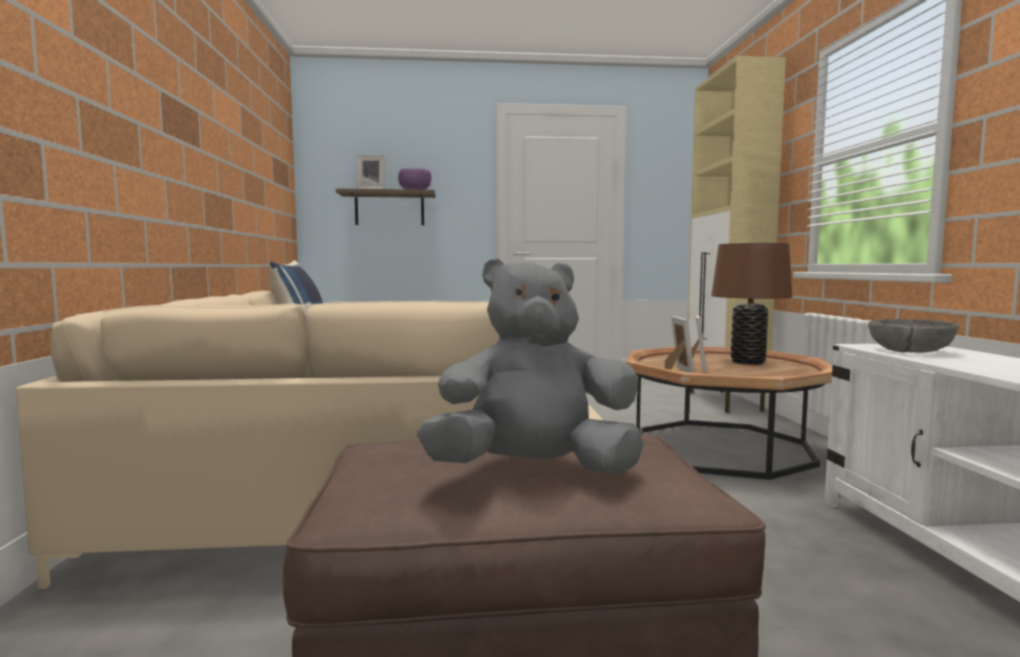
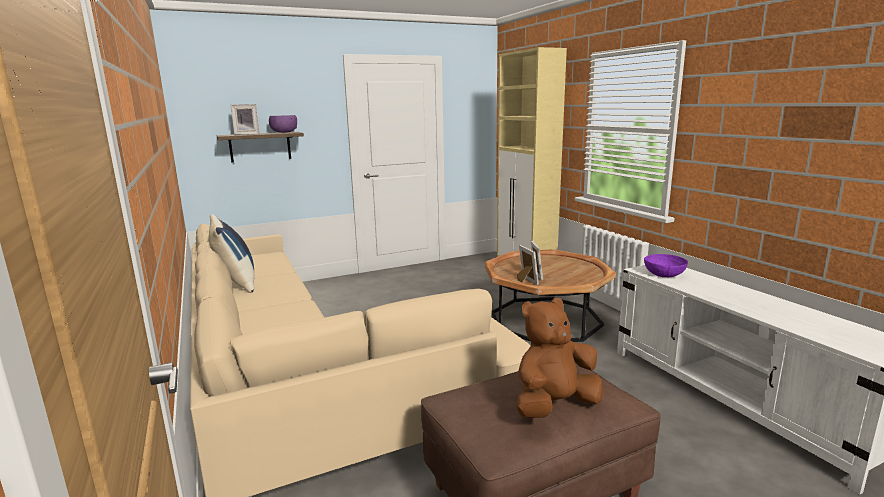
camera: 20 degrees left, 10 degrees up
grey plush toy [417,259,644,474] -> brown plush toy [516,298,603,418]
brown table lamp [711,243,792,365] -> none
grey bowl [868,319,959,353] -> purple bowl [644,254,688,277]

